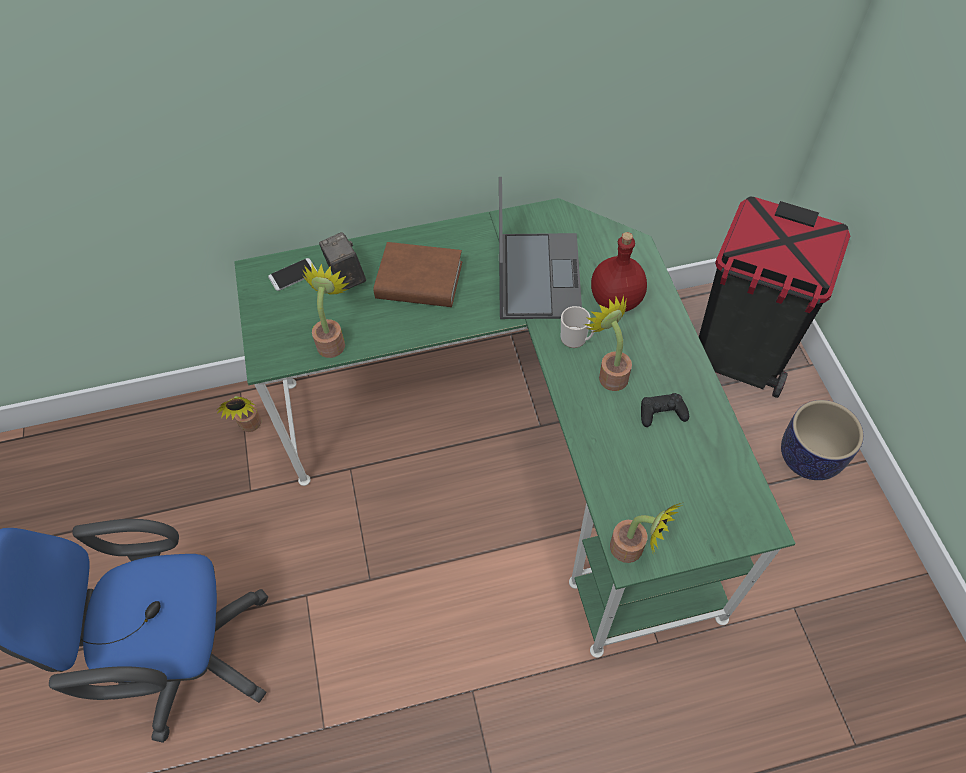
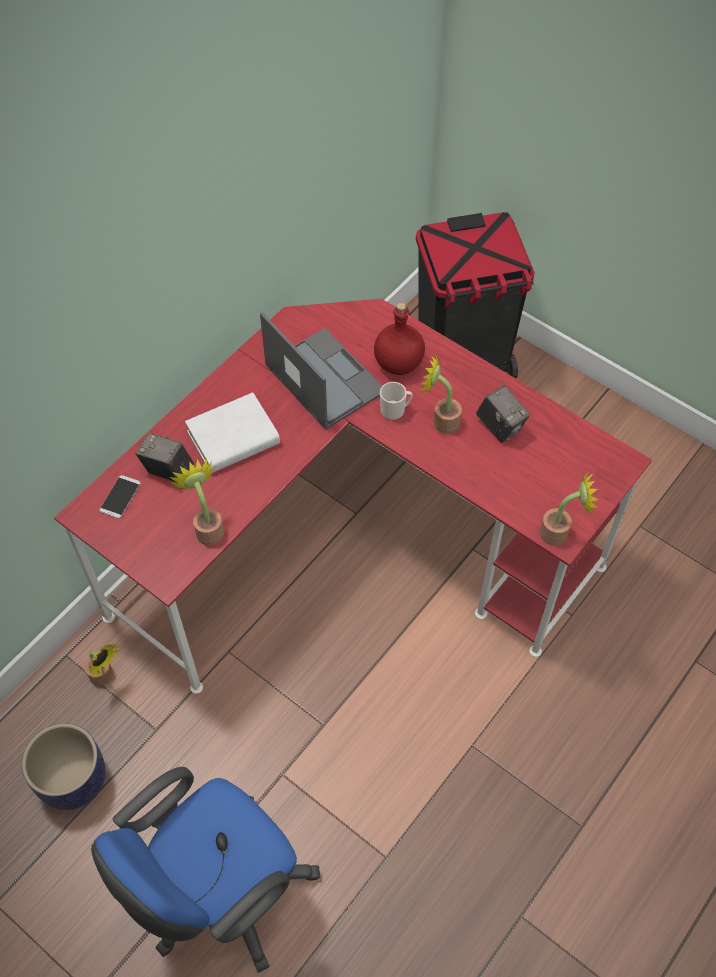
camera: 40 degrees left, 0 degrees up
green desk [234,198,796,658] -> red desk [54,299,652,694]
brown book [374,242,462,307] -> white book [185,392,280,473]
black game controller [641,393,689,427] -> camera [476,385,530,443]
planter [781,400,864,480] -> planter moved to [22,723,106,810]

